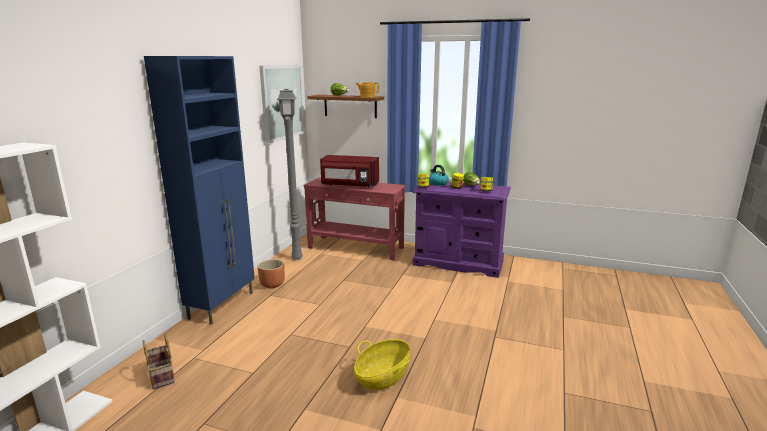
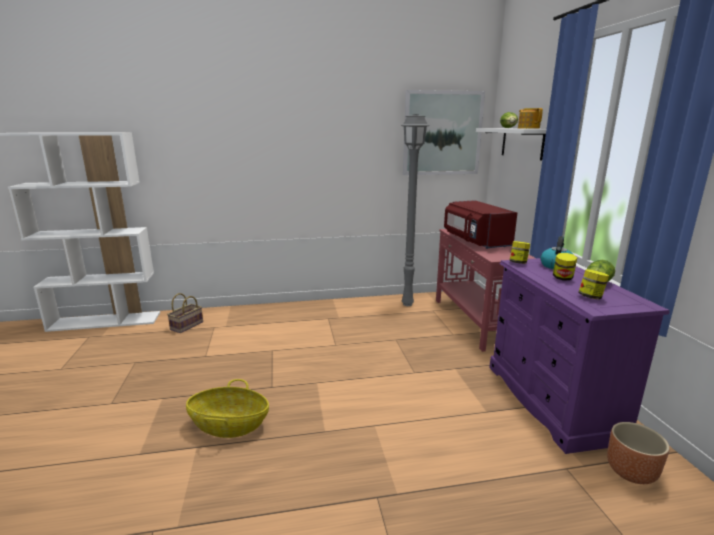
camera: 60 degrees right, 0 degrees up
blue cabinet [144,56,255,325] -> none
brown planter [258,259,285,288] -> brown planter moved to [607,422,669,484]
brown shelf [307,95,384,118] -> white shelf [476,128,546,161]

